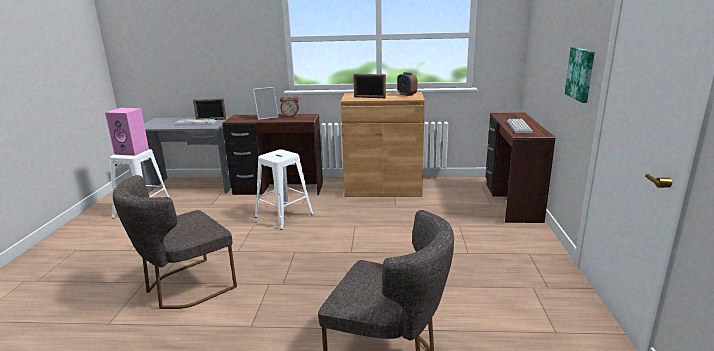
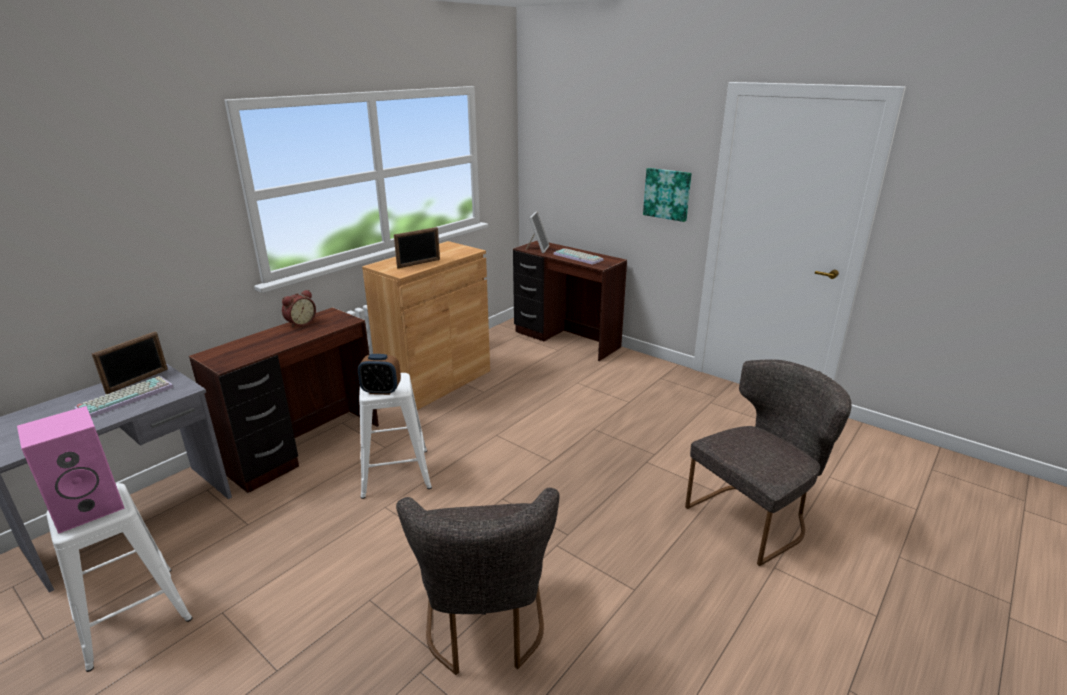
camera: 55 degrees left, 5 degrees up
picture frame [253,87,279,120] -> picture frame moved to [526,211,549,253]
alarm clock [397,72,417,96] -> alarm clock moved to [358,354,401,395]

